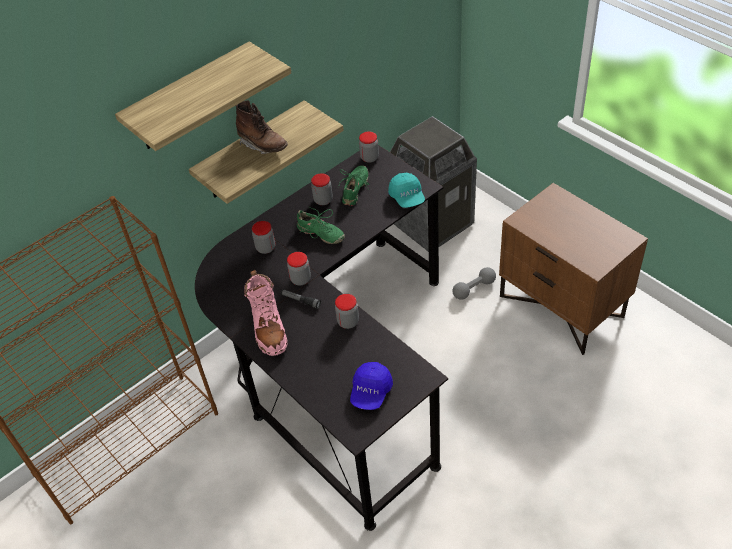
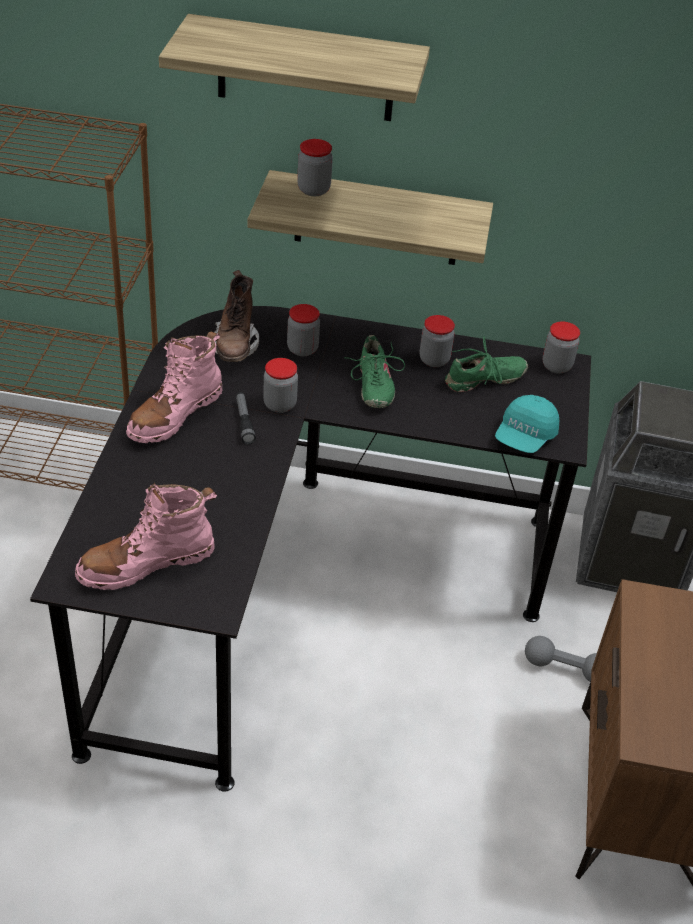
camera: 45 degrees right, 5 degrees down
brown boot [236,100,288,154] -> brown boot moved to [215,270,259,362]
jar [335,294,359,329] -> jar moved to [297,139,333,196]
blue cap [350,362,393,410] -> pink boot [75,482,217,590]

